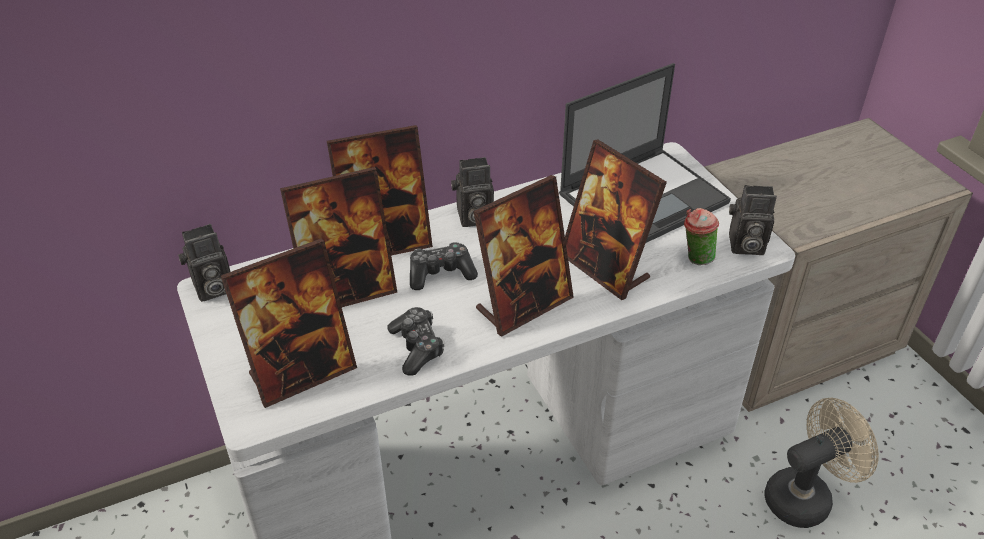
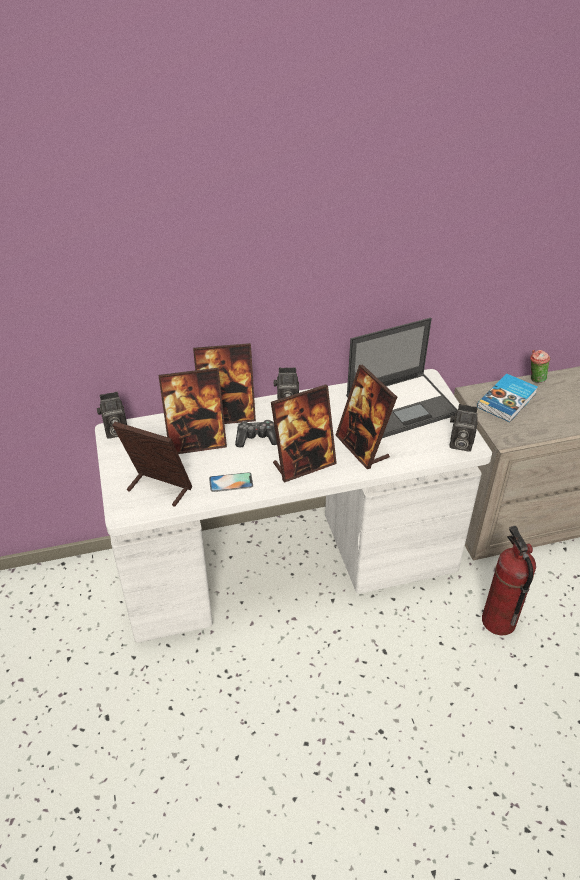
camera: 10 degrees right, 0 degrees up
picture frame [221,238,357,408] -> picture frame turned 135 degrees counterclockwise [112,422,192,507]
game controller [387,307,444,376] -> phone [209,472,253,492]
cup [684,208,719,265] -> cup moved to [530,350,550,383]
beige fan [764,398,879,528] -> fire extinguisher [482,526,536,635]
none -> book [477,374,538,422]

